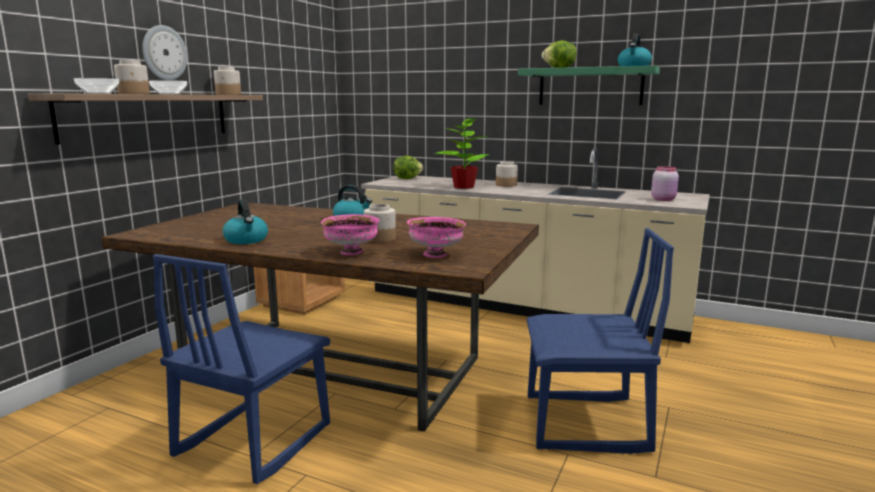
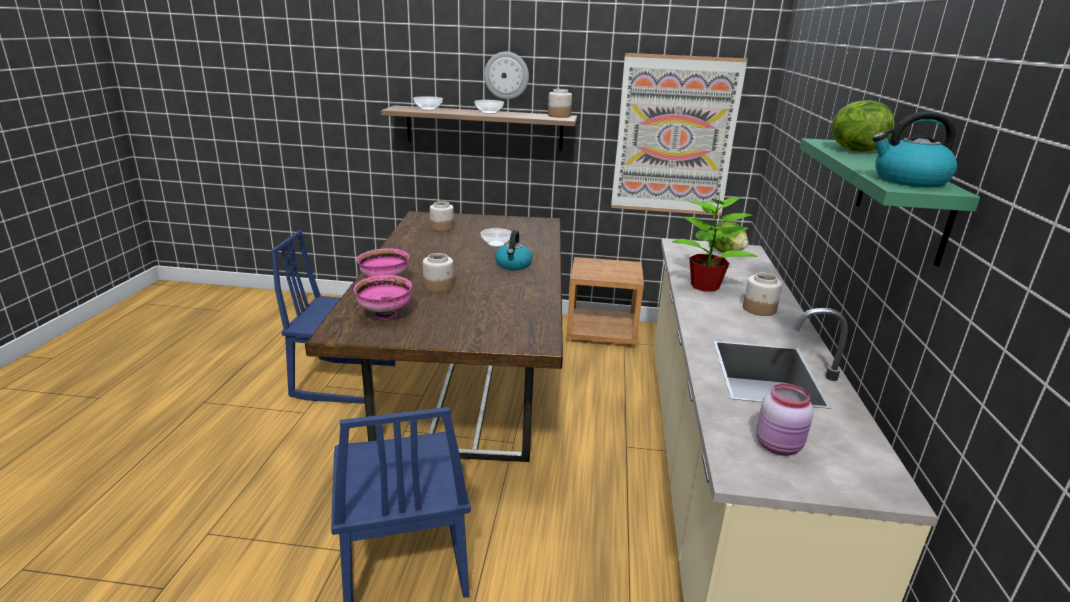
camera: 70 degrees right, 10 degrees up
jar [114,60,150,94] -> jar moved to [430,201,454,232]
kettle [223,199,268,244] -> none
none -> bowl [481,228,511,247]
none -> picture [611,53,747,216]

